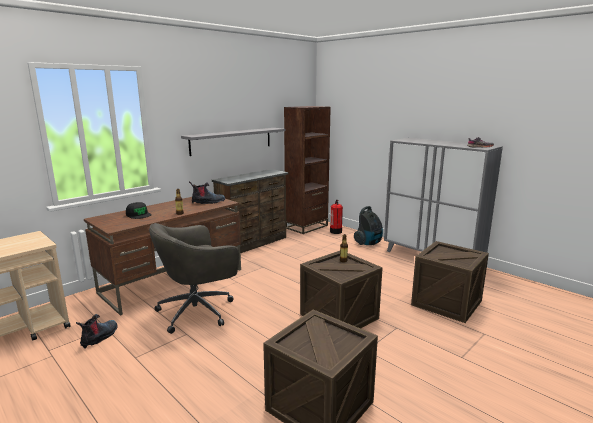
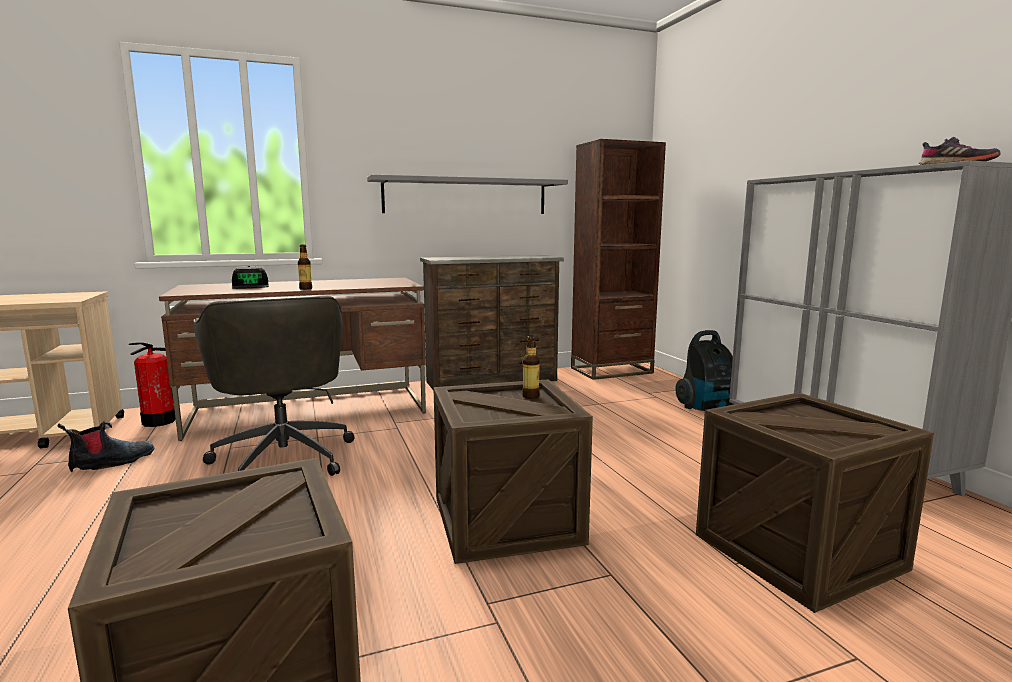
camera: 25 degrees right, 5 degrees down
grey office chair [149,223,239,334] -> grey office chair turned 105 degrees counterclockwise [193,295,355,476]
boot [189,181,225,204] -> none
fire extinguisher [330,200,343,234] -> fire extinguisher moved to [129,342,176,427]

